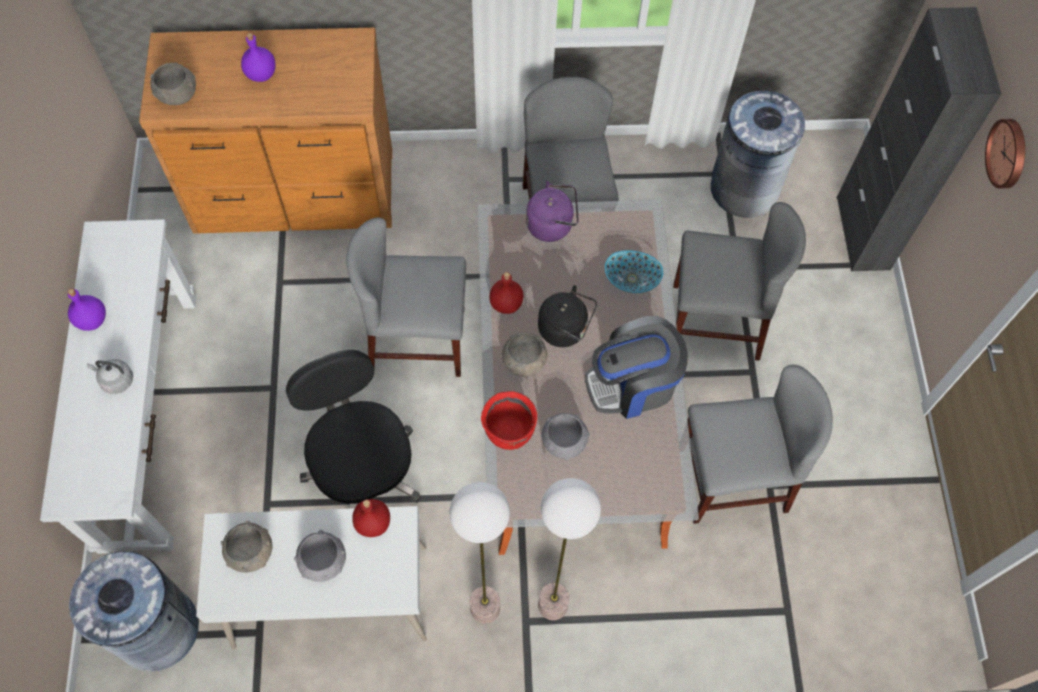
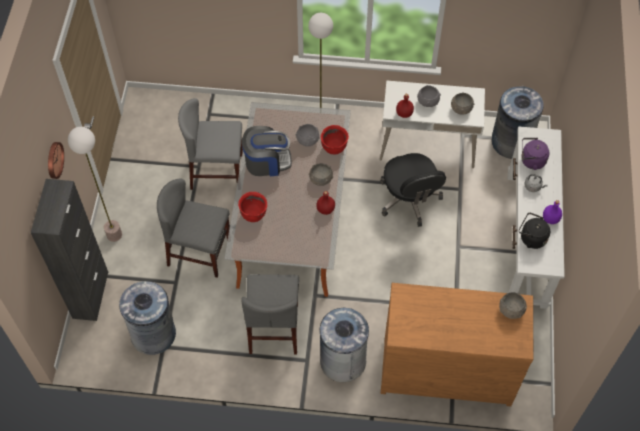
camera: 170 degrees left, 5 degrees down
purple bottle [241,33,276,82] -> none
grey chair [346,217,466,377] -> none
floor lamp [450,482,510,624] -> floor lamp moved to [68,127,122,242]
purple kettle [526,181,579,242] -> purple kettle moved to [521,138,549,170]
black kettle [538,285,597,347] -> black kettle moved to [519,213,550,249]
bowl [605,250,663,293] -> red cooking pot [238,192,267,222]
none -> grey trash can [319,308,370,382]

